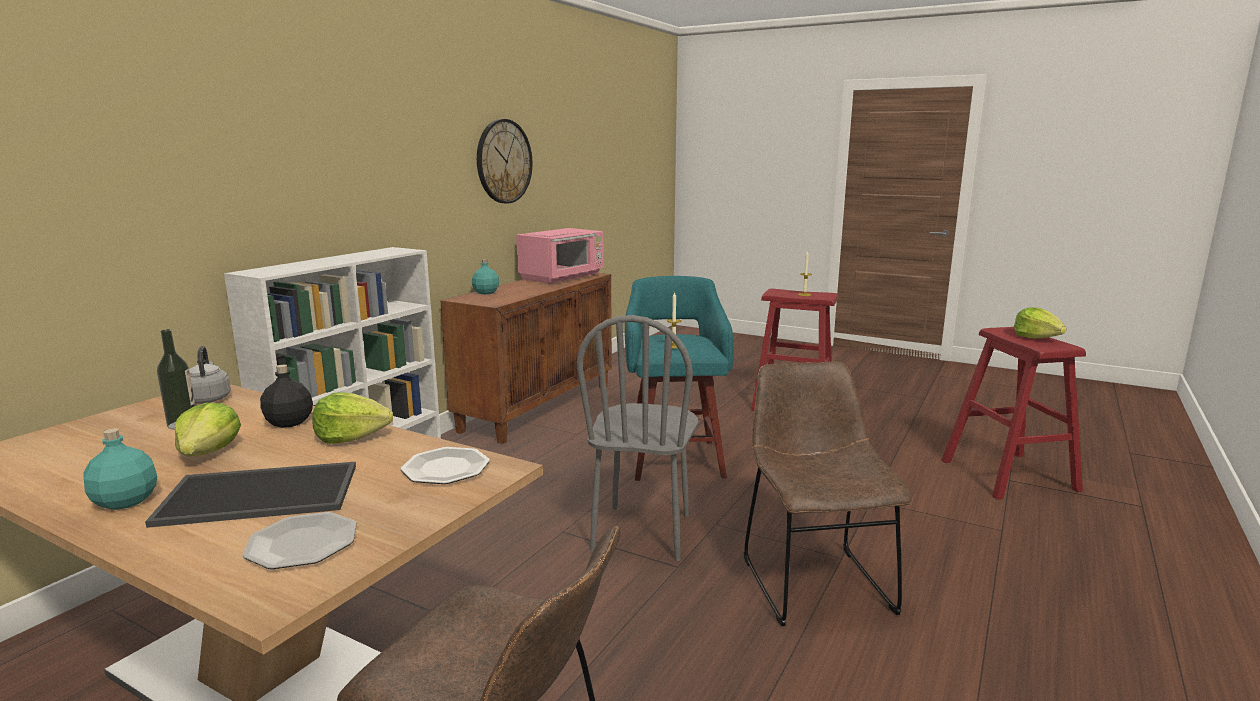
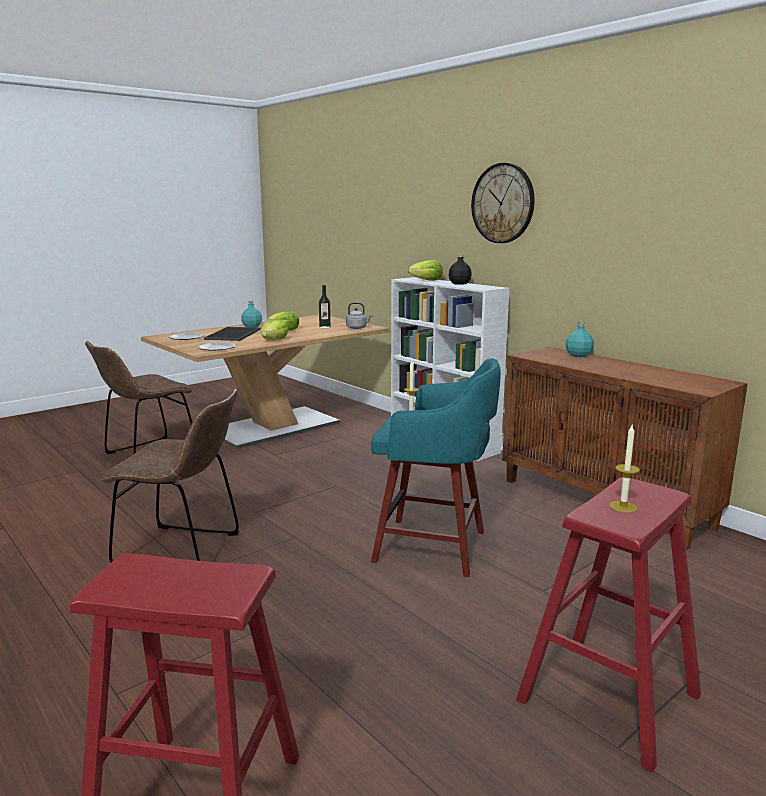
camera: 110 degrees right, 0 degrees up
black bottle [260,365,313,428] -> black bottle moved to [449,254,472,285]
wall clock [477,119,533,203] -> wall clock moved to [471,163,535,243]
pink microwave [516,228,604,285] -> none
grey chair [576,315,698,561] -> none
lettuce [1014,307,1067,339] -> lettuce moved to [408,260,443,281]

